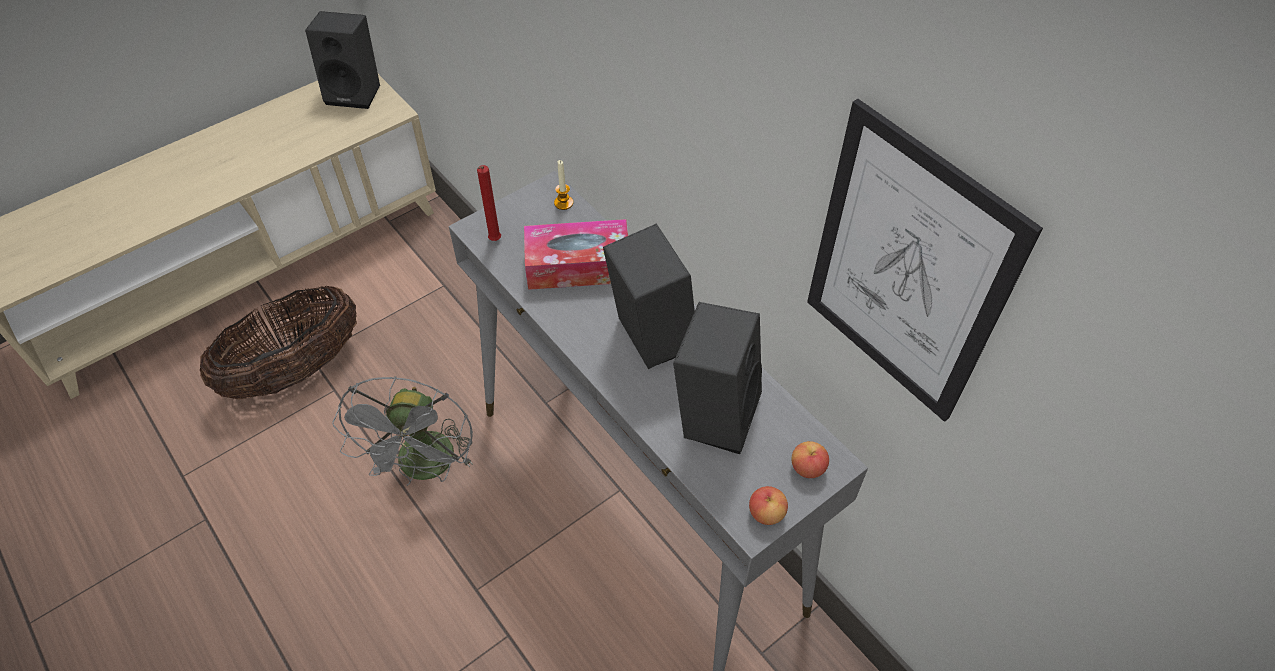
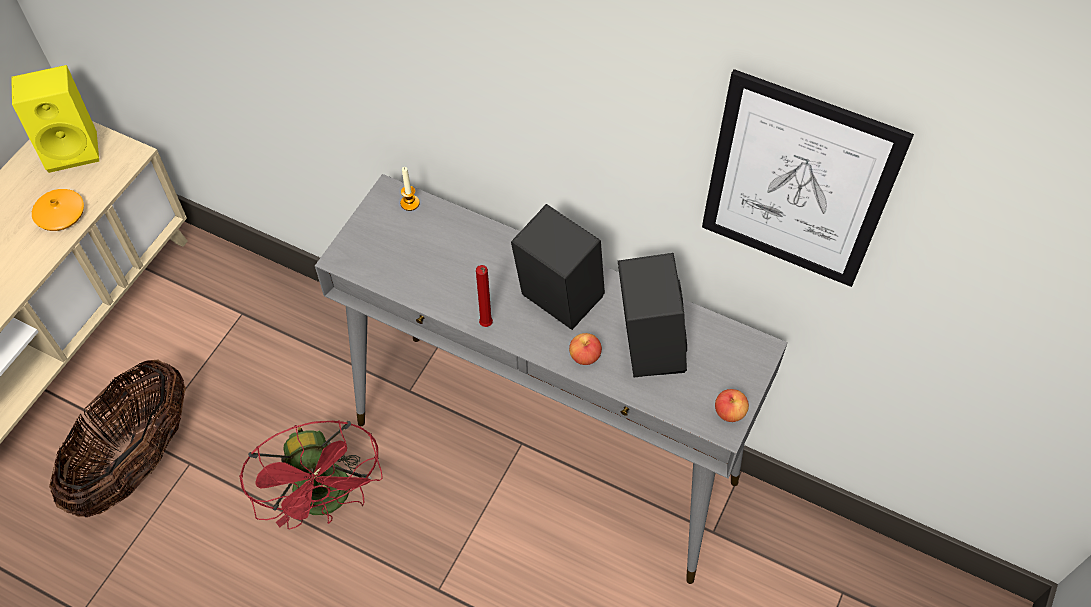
camera: 25 degrees left, 5 degrees up
black speaker [305,11,380,109] -> yellow speaker [11,65,99,173]
grey fan [332,376,473,486] -> red fan [240,420,383,529]
red candle [477,165,501,241] -> red candle moved to [476,265,493,327]
tissue box [524,219,628,290] -> none
apple [791,441,829,478] -> apple moved to [569,333,602,365]
none -> orange vase [32,189,84,231]

